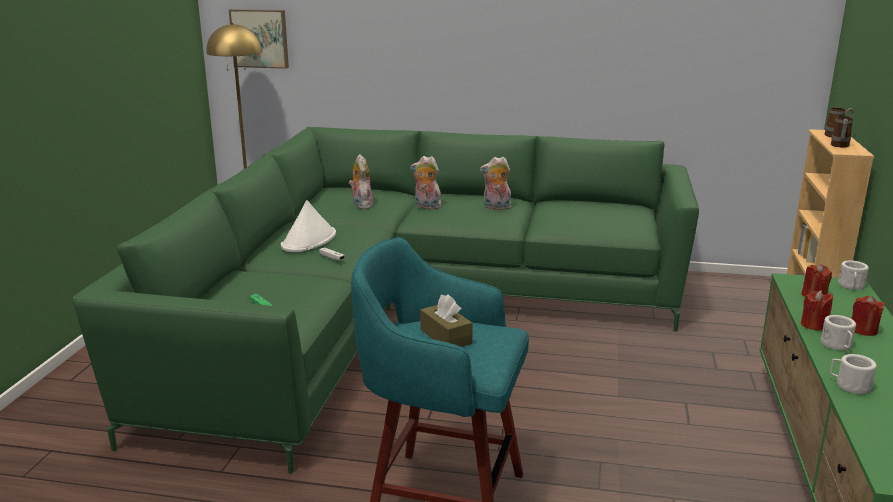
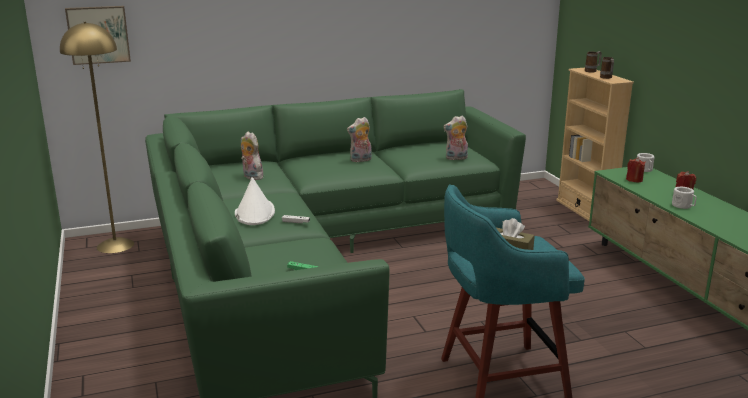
camera: 30 degrees left, 0 degrees up
plush toy [411,156,443,210] -> plush toy moved to [443,116,468,160]
red candle [801,290,833,331] -> none
white mug [830,354,877,394] -> none

